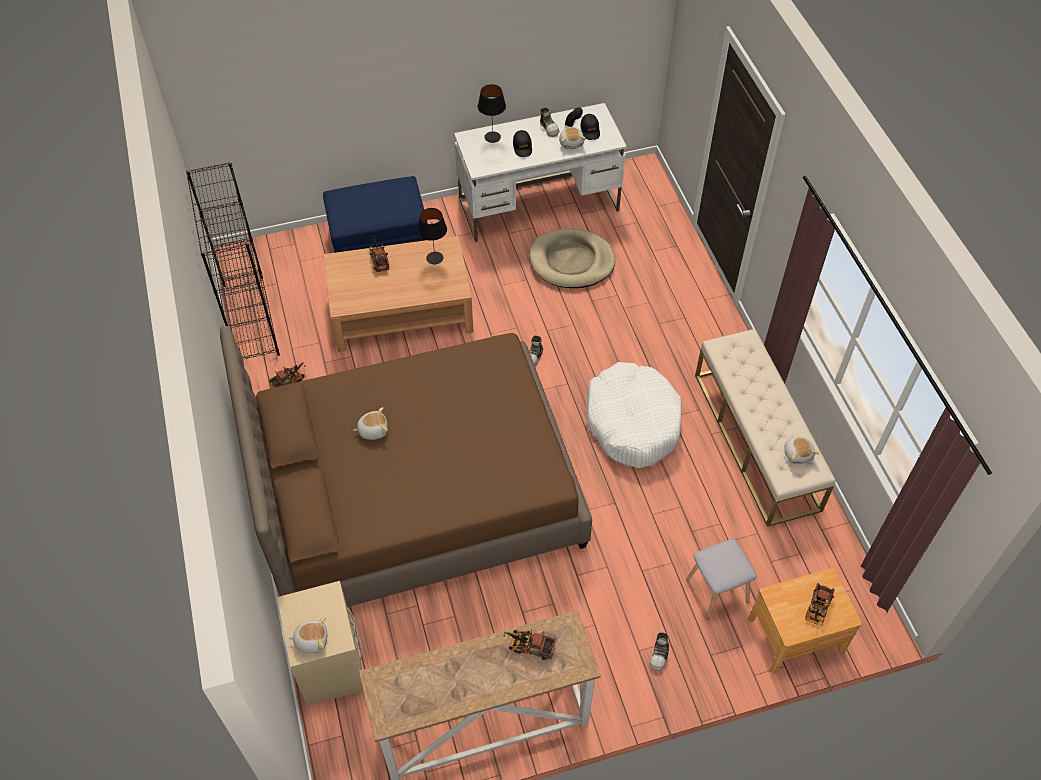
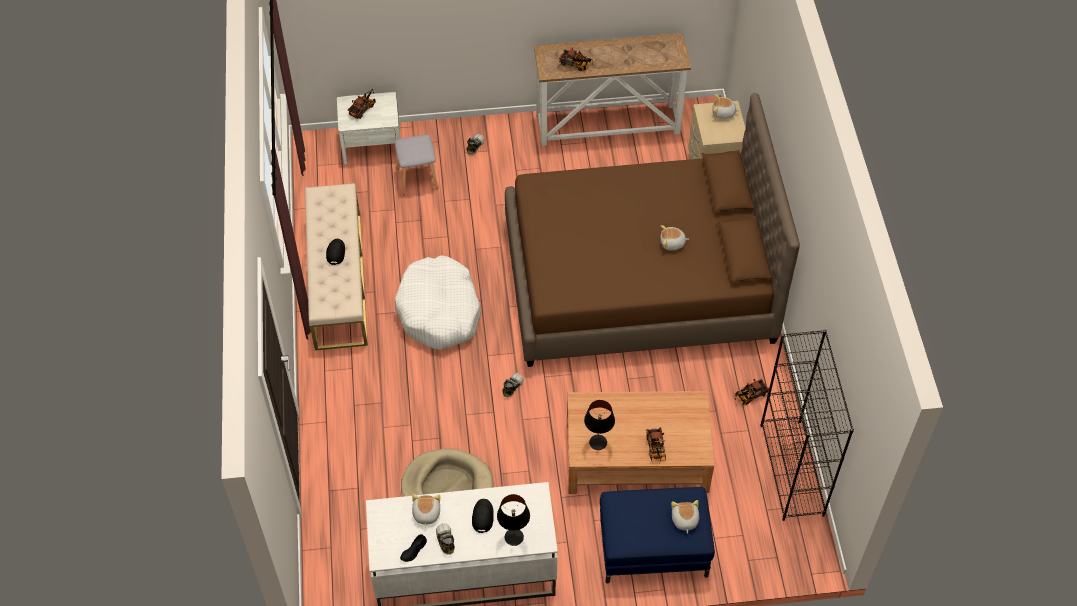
camera: 170 degrees left, 0 degrees up
black cap [580,114,600,140] -> black cap moved to [326,239,345,265]
brown nightstand [748,568,862,673] -> white nightstand [337,92,400,164]
plush toy [784,435,819,464] -> plush toy moved to [671,500,699,534]

